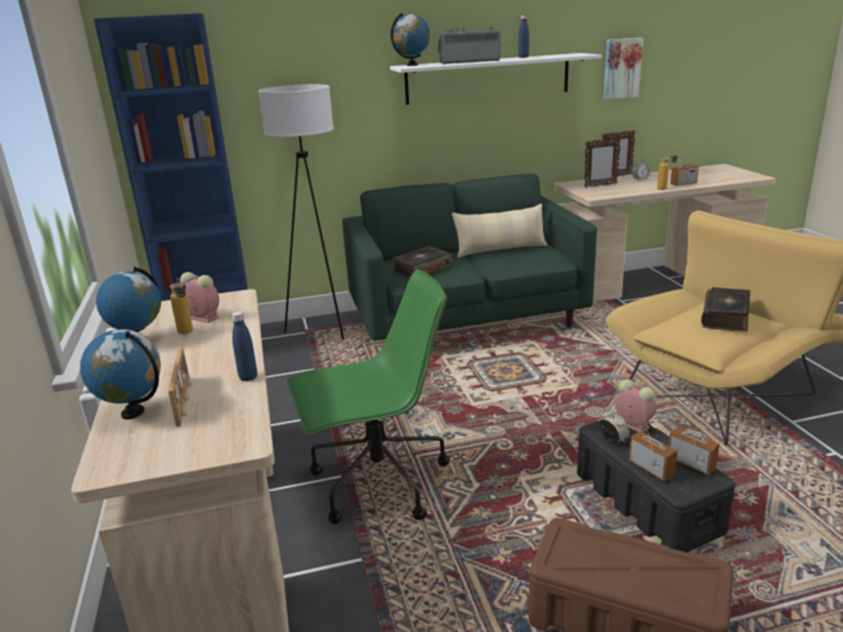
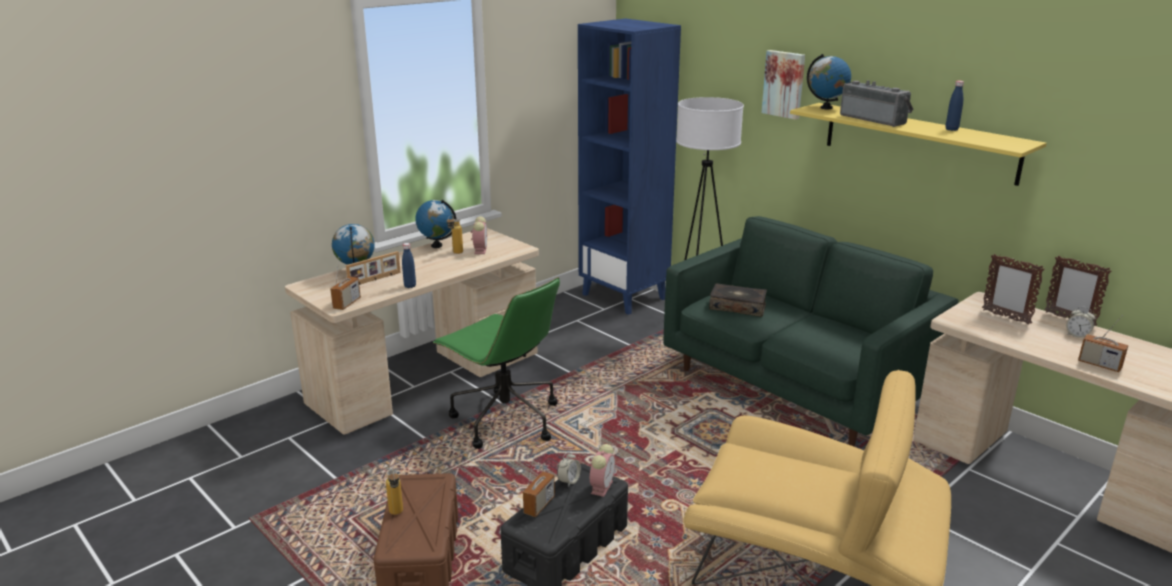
camera: 60 degrees right, 0 degrees up
white shelf [390,53,602,105] -> yellow shelf [790,103,1047,186]
beige pillow [452,204,547,258] -> none
picture [603,38,643,99] -> picture moved to [762,50,805,120]
bottle [657,151,679,190] -> bottle moved to [386,469,403,515]
radio [668,410,720,475] -> radio moved to [330,261,361,310]
book [701,287,751,332] -> none

